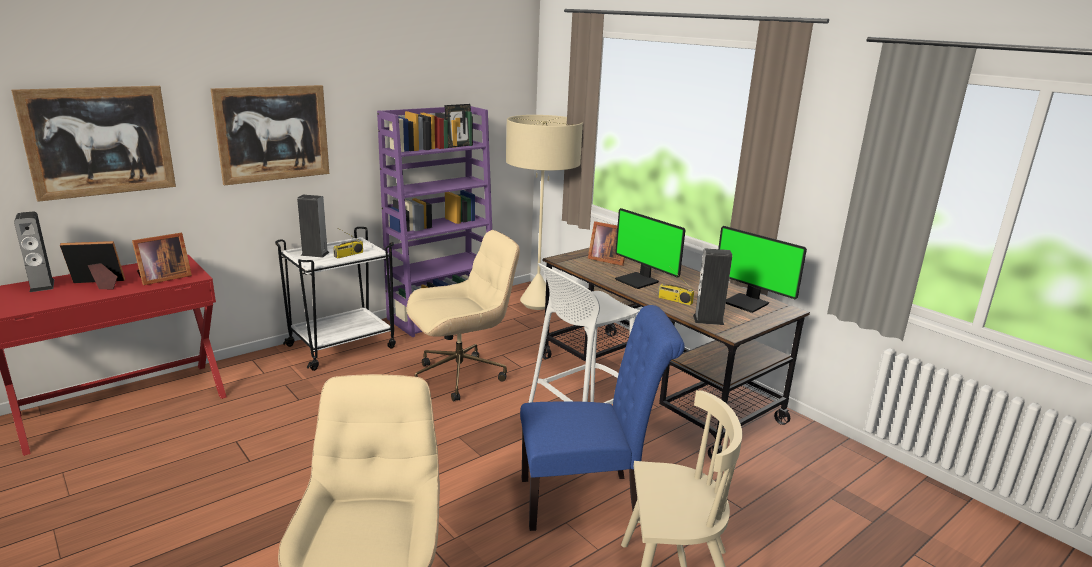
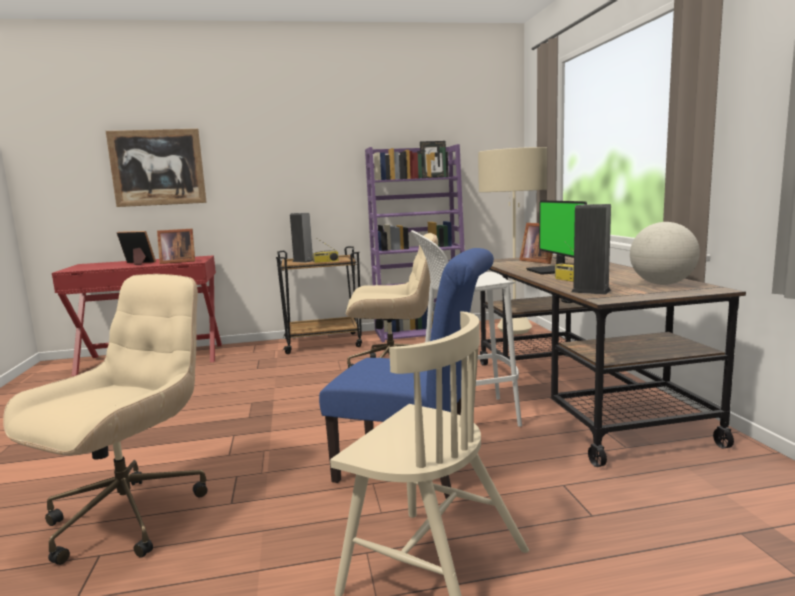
camera: 30 degrees right, 10 degrees down
speaker [14,211,54,292] -> none
picture [211,85,329,186] -> none
white cart [275,227,396,371] -> brown cart [276,246,362,354]
monitor [718,226,807,313] -> globe [630,222,700,285]

